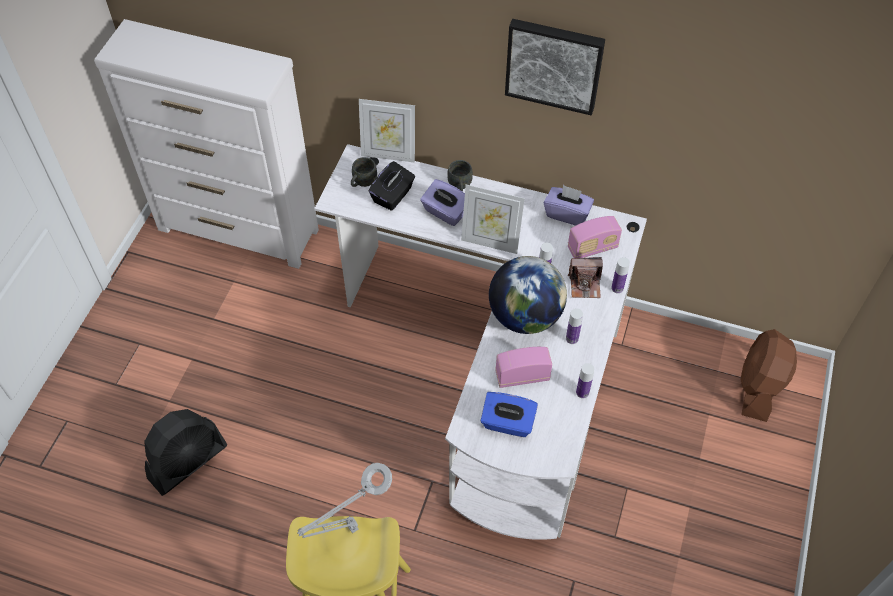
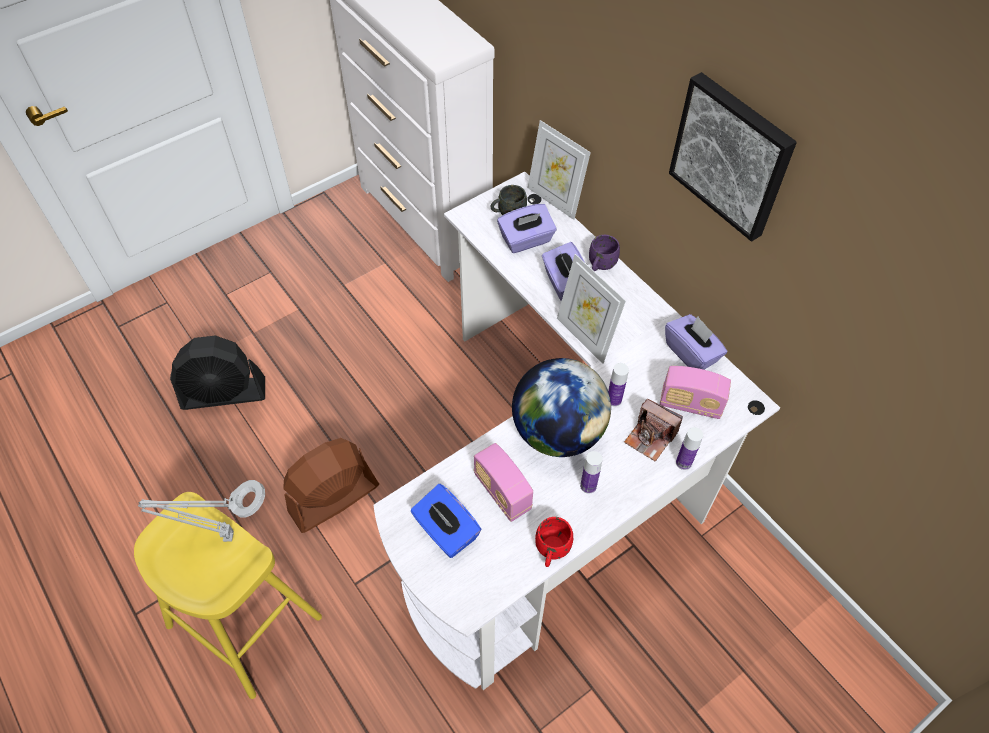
camera: 35 degrees right, 0 degrees up
black tissue box [369,161,415,211] -> purple tissue box [497,204,556,253]
grey mug [447,160,473,192] -> purple mug [589,235,620,271]
radio [495,347,552,388] -> radio turned 150 degrees counterclockwise [474,443,533,522]
bottle [576,363,594,399] -> red mug [535,517,573,567]
brown fan [740,329,797,422] -> brown fan moved to [283,438,379,533]

